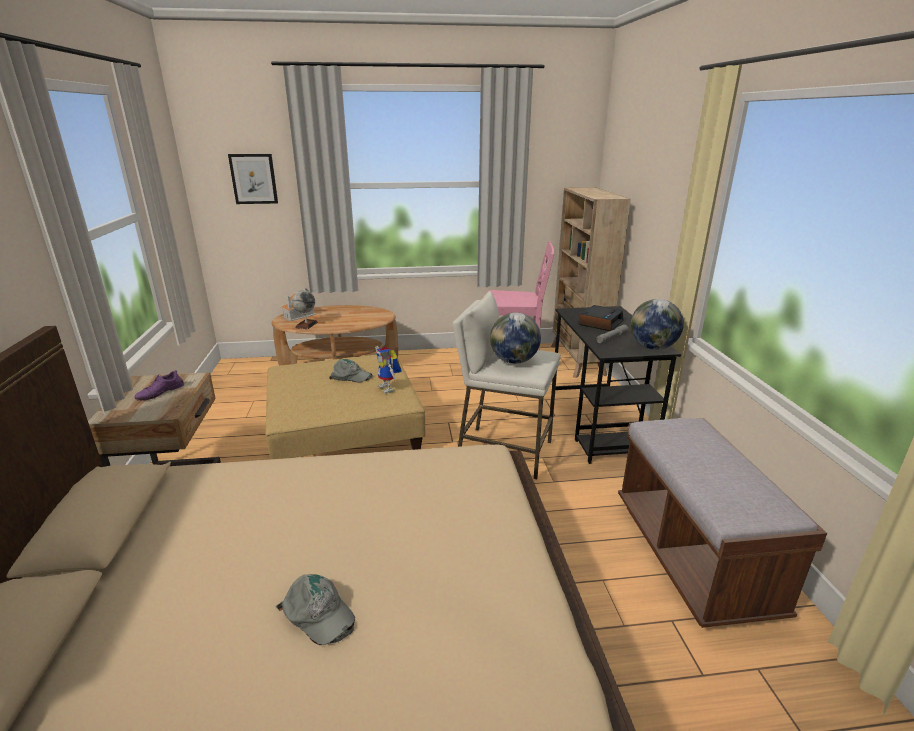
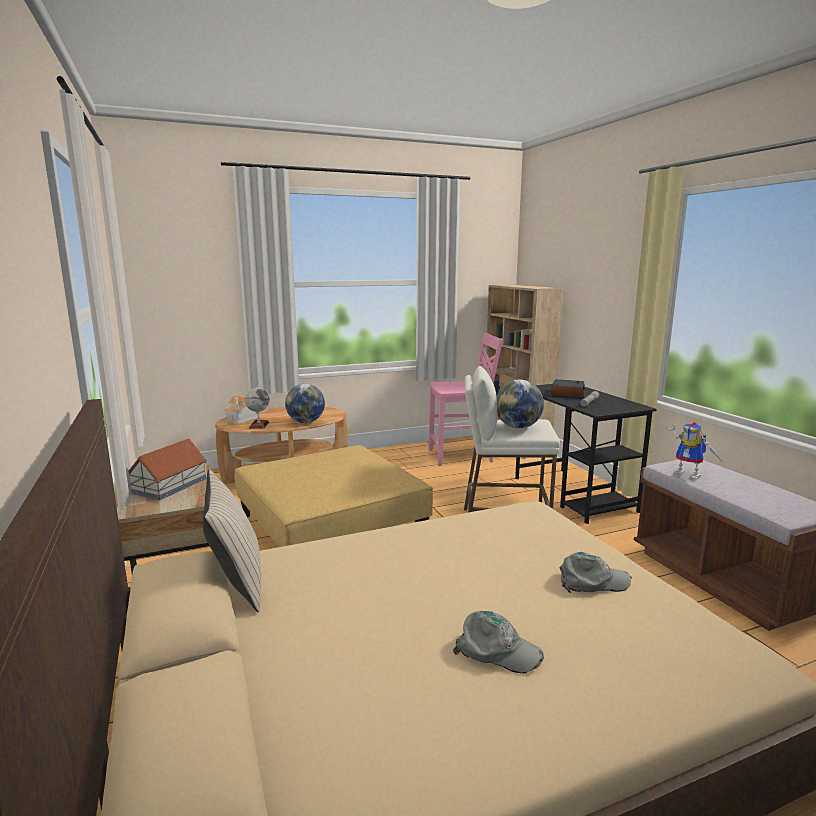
camera: 15 degrees left, 10 degrees down
purple shoe [135,370,184,401] -> toy house [128,439,207,500]
picture [228,154,278,204] -> none
grey cap [329,359,373,382] -> grey cap moved to [559,552,632,593]
toy robot [375,346,401,393] -> toy robot moved to [666,422,722,480]
globe [630,299,684,350] -> globe moved to [285,384,325,423]
none -> beige pillow [203,469,261,613]

